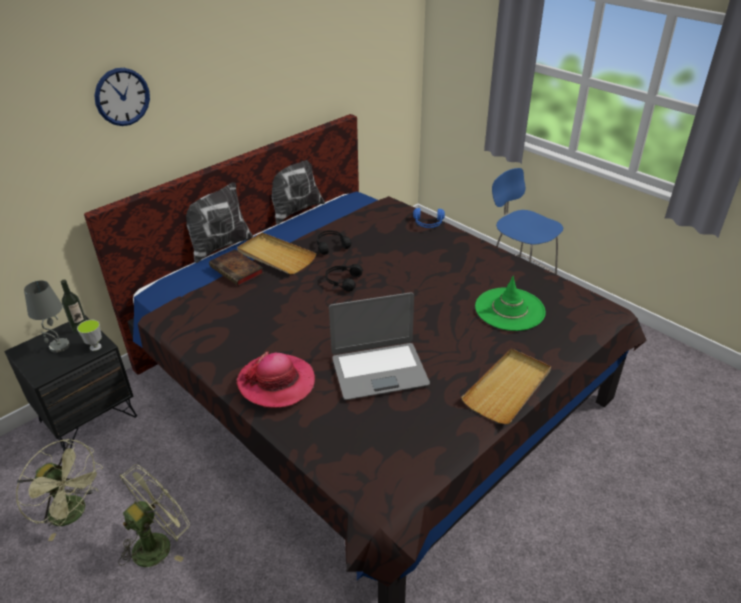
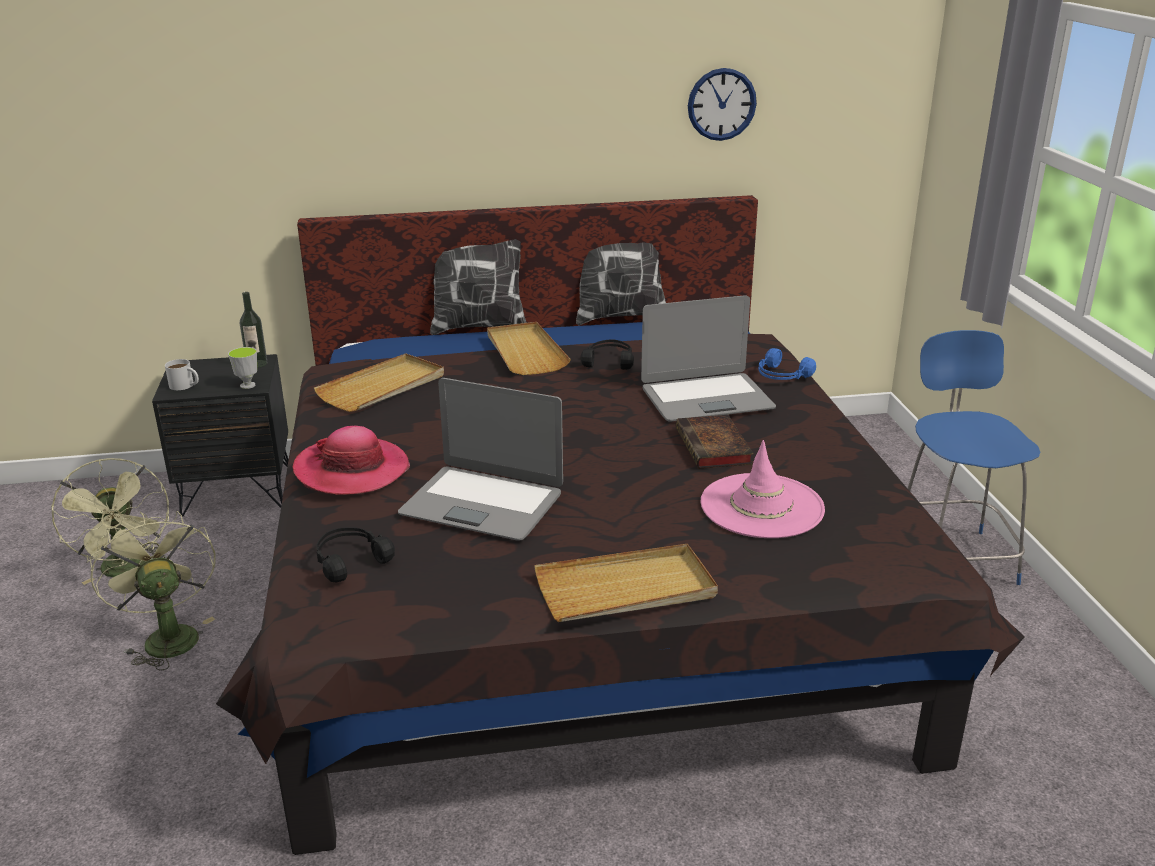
camera: 35 degrees right, 10 degrees down
grey table lamp [24,280,70,353] -> none
wall clock [94,68,150,126] -> wall clock moved to [688,68,757,141]
green fan [119,465,190,567] -> green fan turned 105 degrees counterclockwise [89,511,216,671]
book [209,249,264,287] -> book moved to [675,415,754,469]
black headphones [326,264,363,292] -> black headphones moved to [316,527,395,583]
green hat [475,276,546,331] -> pink hat [701,440,825,538]
none -> white mug [165,359,199,390]
none -> beige tray [314,353,444,412]
none -> laptop [641,295,776,422]

